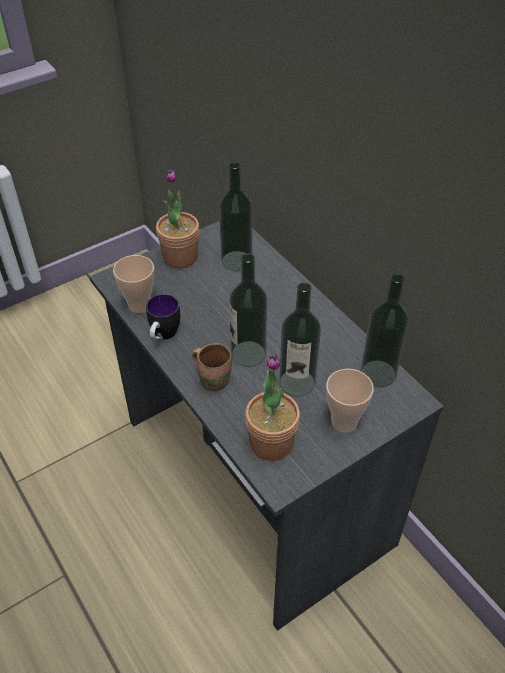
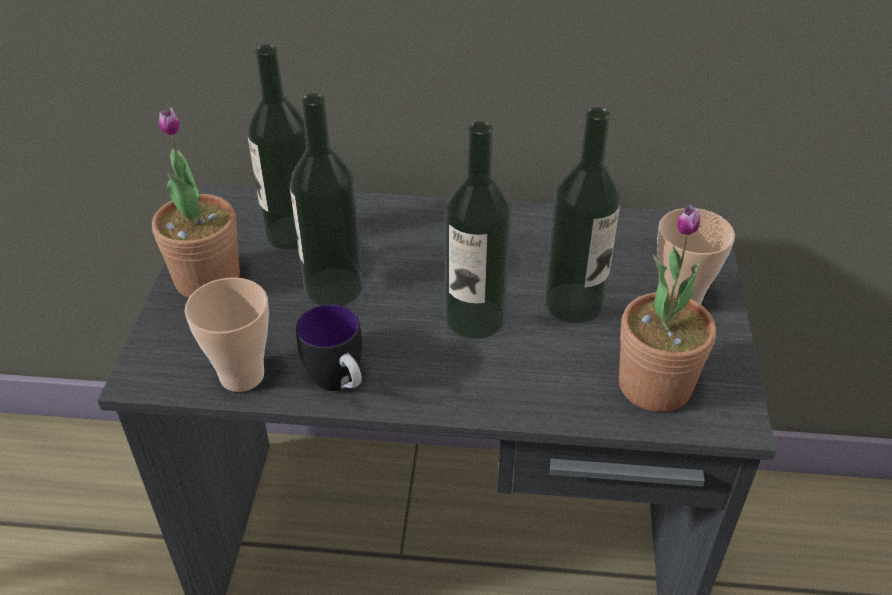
camera: 50 degrees left, 5 degrees down
brown mug [192,343,232,392] -> none
bottle [361,273,409,387] -> bottle moved to [290,93,363,306]

